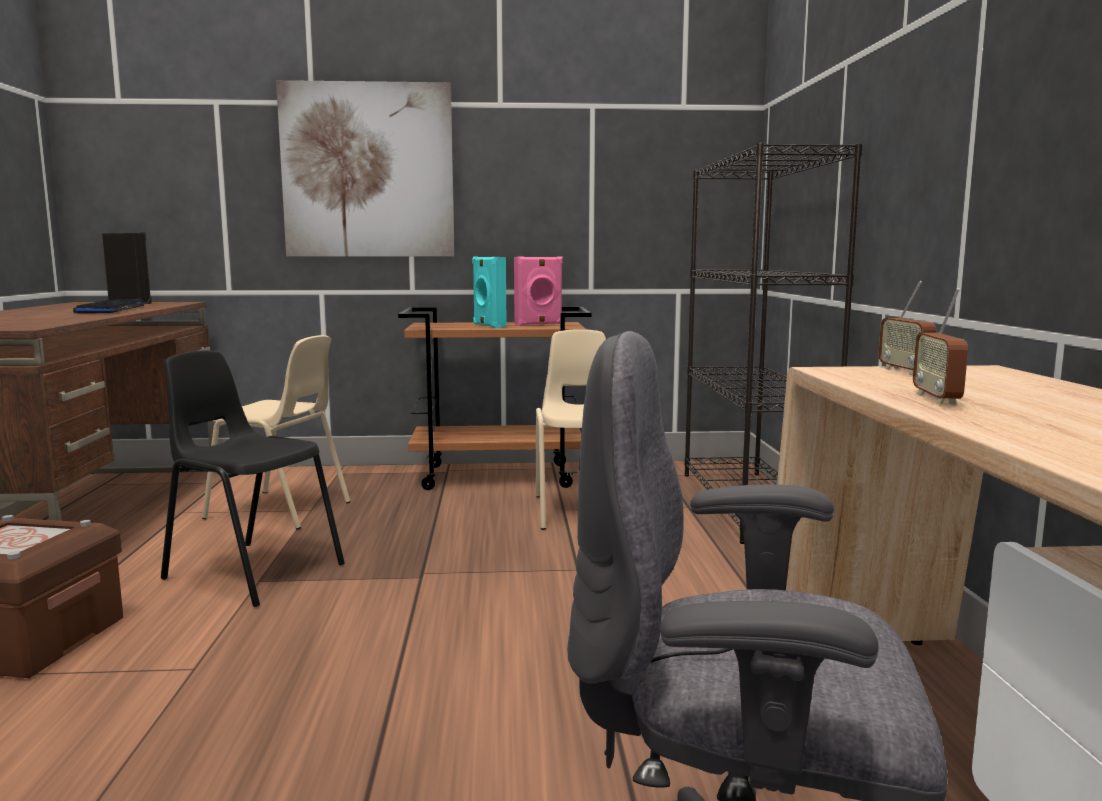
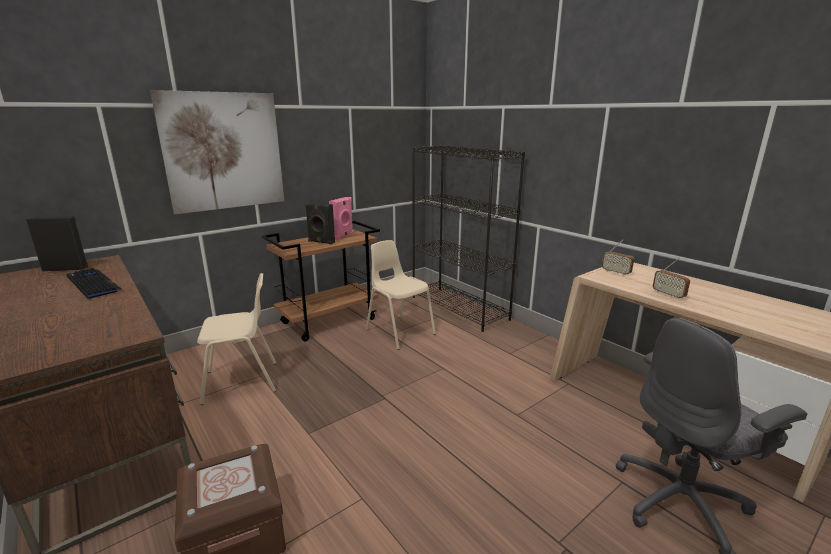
camera: 35 degrees left, 10 degrees up
black chair [161,350,345,607] -> none
turquoise speaker [472,256,507,328] -> black speaker [305,202,335,245]

